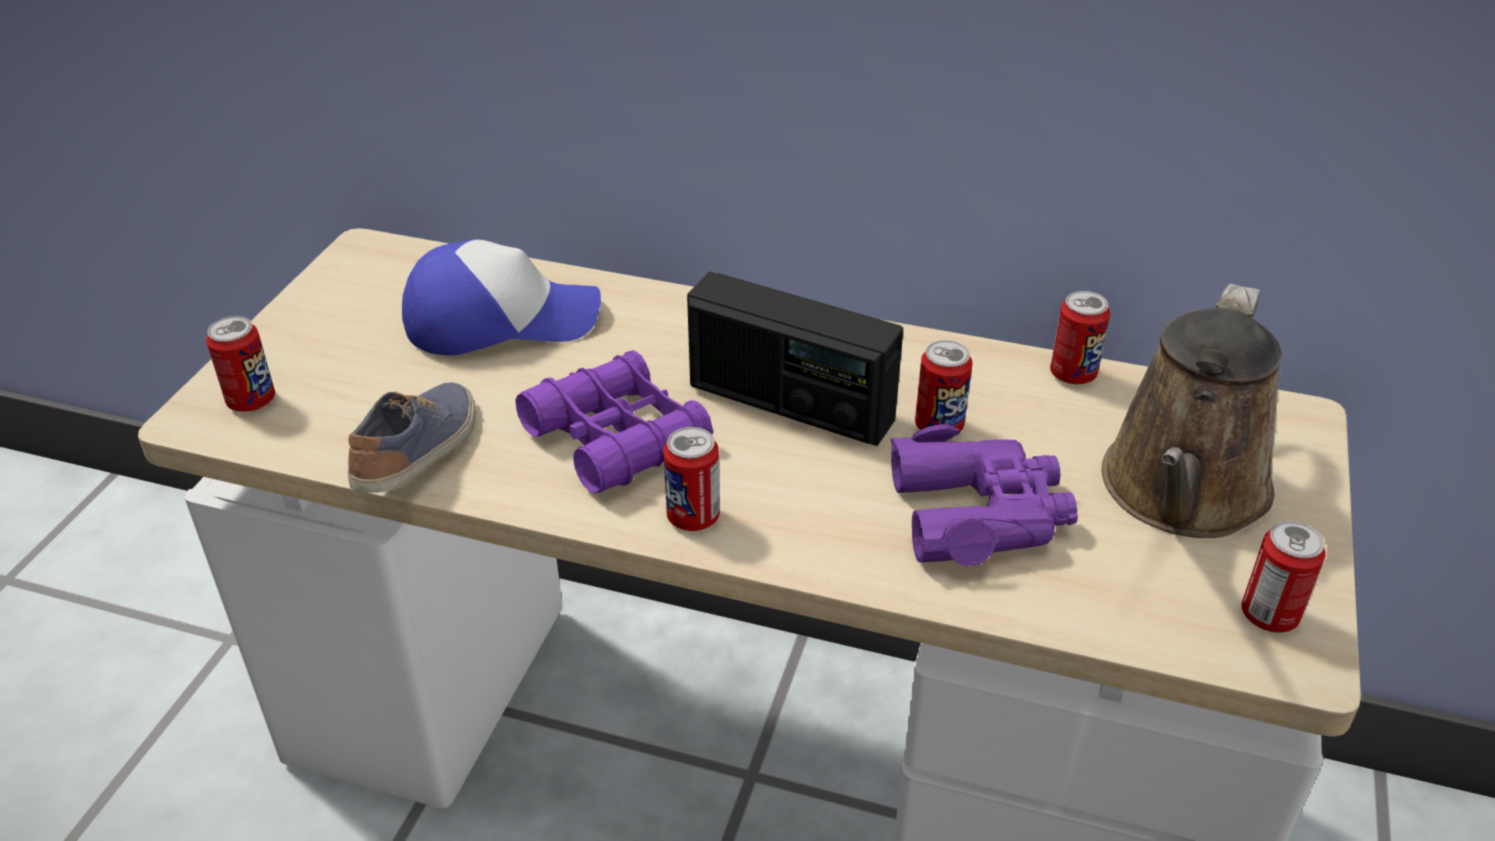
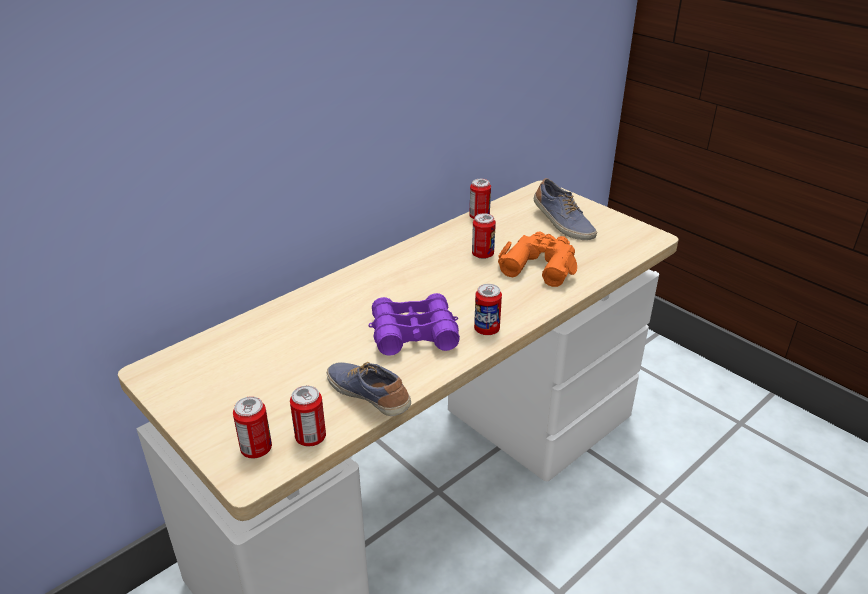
camera: 60 degrees left, 5 degrees down
cap [402,239,601,355] -> none
radio [687,272,903,446] -> none
purple binoculars [891,424,1078,566] -> orange binoculars [498,232,577,287]
brown watering can [1101,284,1282,538] -> shoe [534,178,597,240]
can [1242,521,1326,633] -> can moved to [290,386,326,446]

